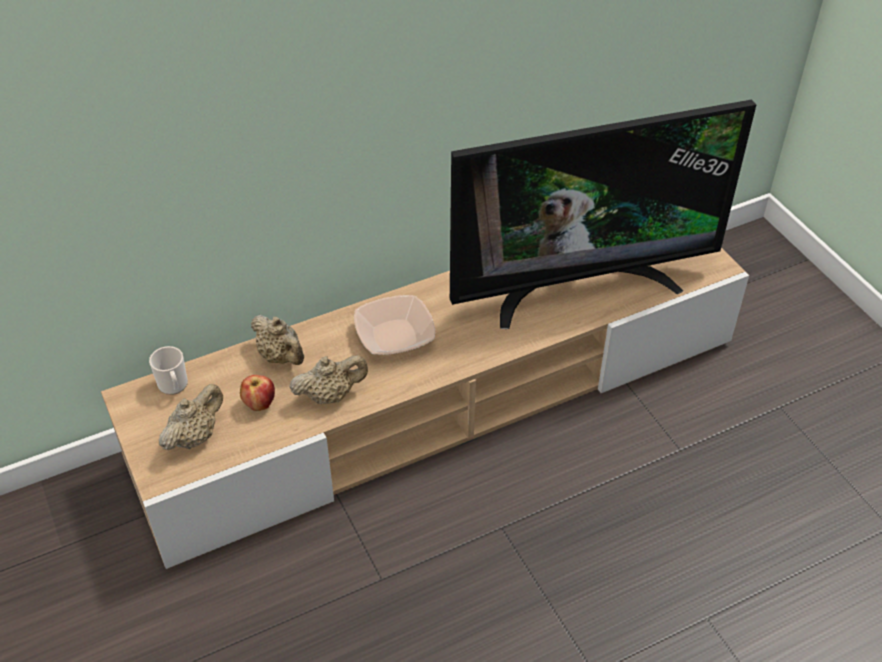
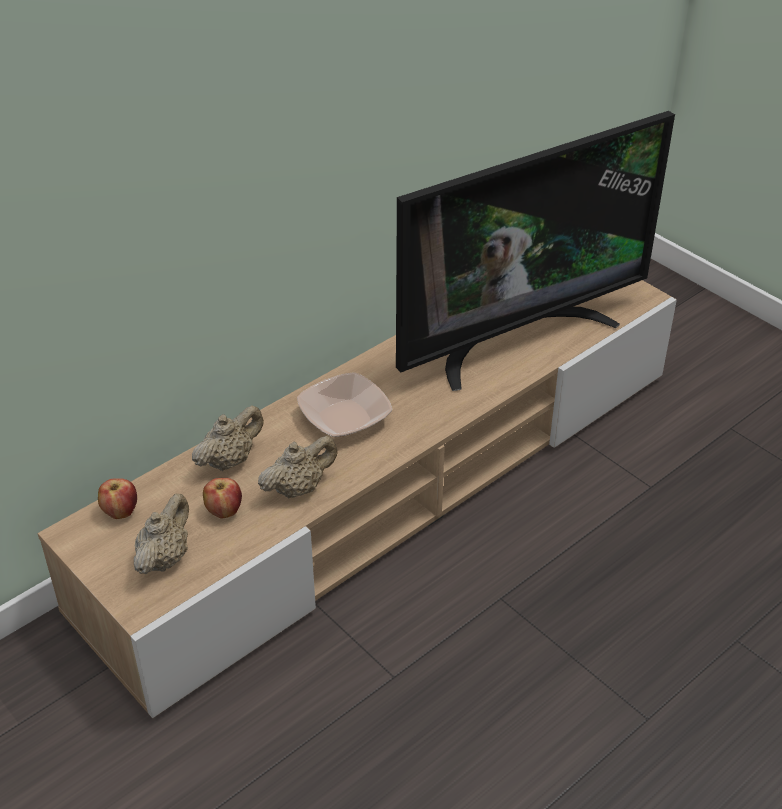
camera: 15 degrees left, 5 degrees down
mug [149,346,188,395] -> apple [98,479,137,519]
beige teapot [251,315,304,365] -> beige teapot turned 75 degrees counterclockwise [192,405,264,471]

